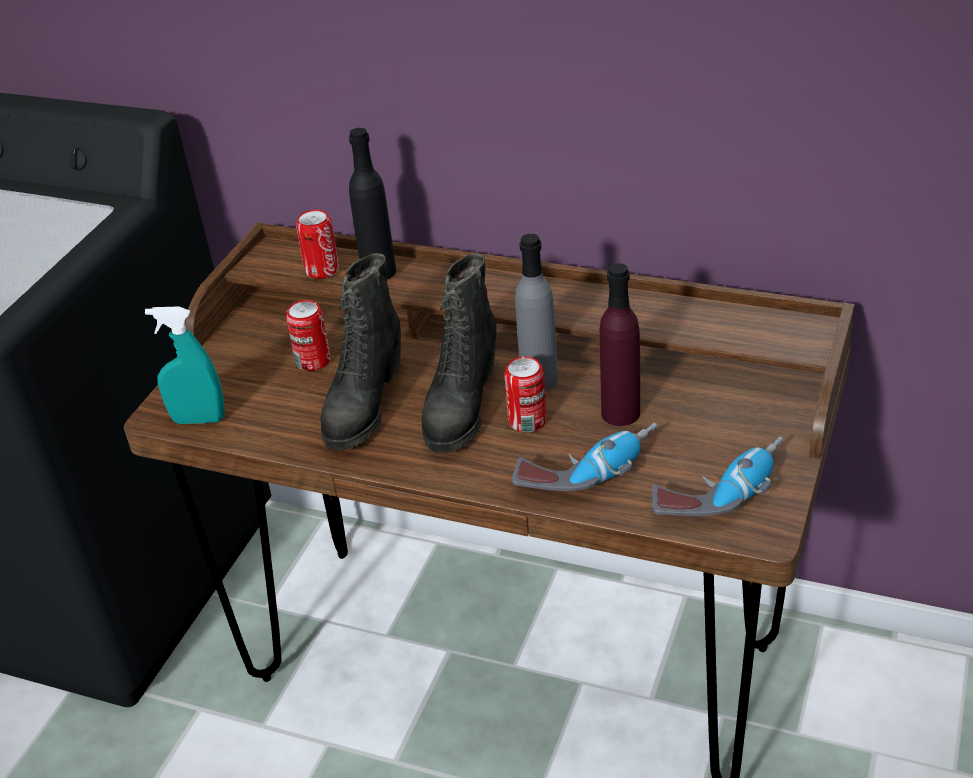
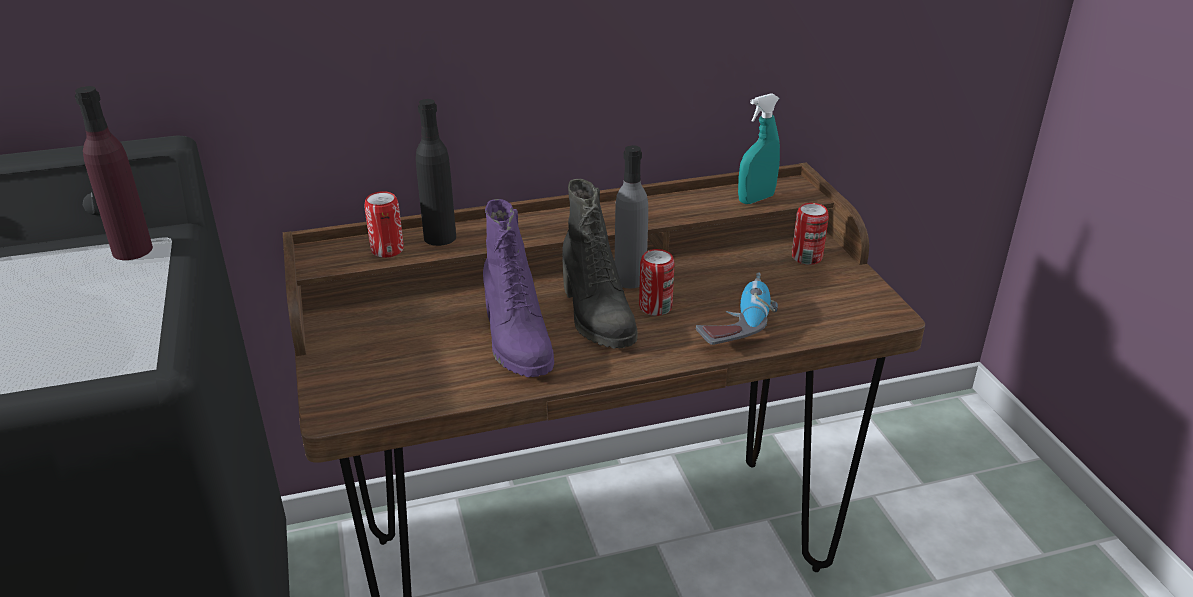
camera: 40 degrees left, 5 degrees down
turquoise spray bottle [145,307,225,424] -> turquoise spray bottle moved to [738,93,780,204]
can [286,300,330,371] -> can moved to [792,203,829,265]
black boot [321,253,401,451] -> purple boot [483,199,554,377]
purple bottle [600,263,640,426] -> purple bottle moved to [75,86,153,260]
power drill [652,436,783,516] -> none

